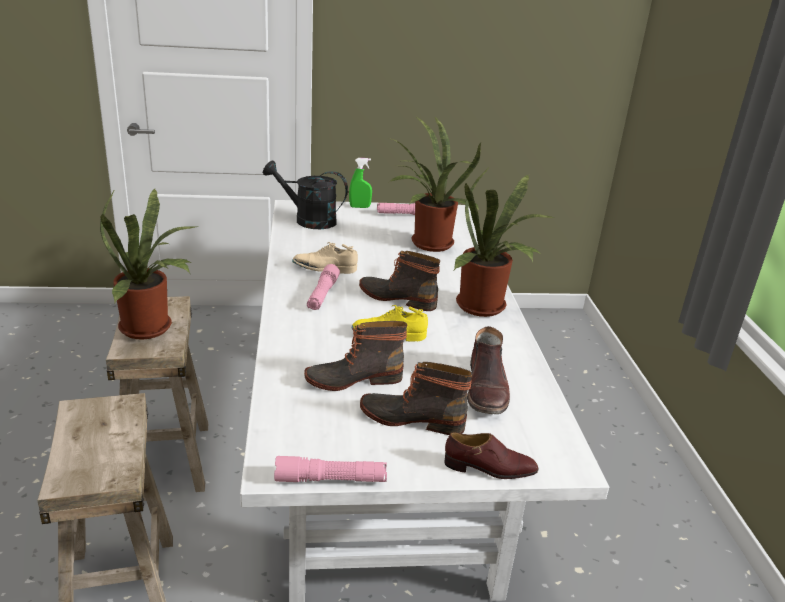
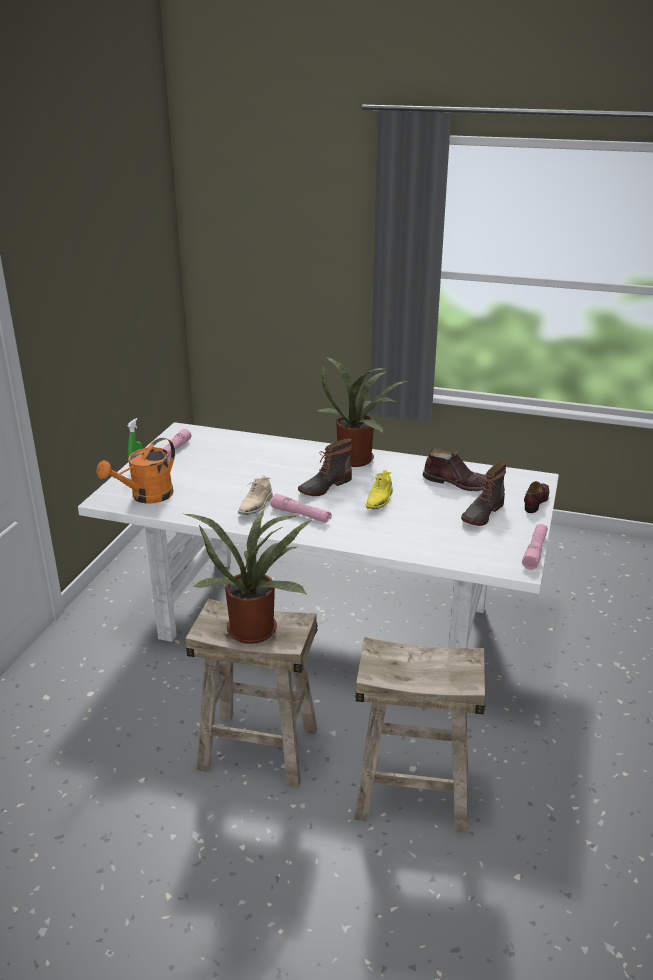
camera: 65 degrees left, 0 degrees up
black watering can [263,161,348,229] -> orange watering can [96,437,175,504]
boot [304,321,408,391] -> none
potted plant [389,116,481,252] -> none

